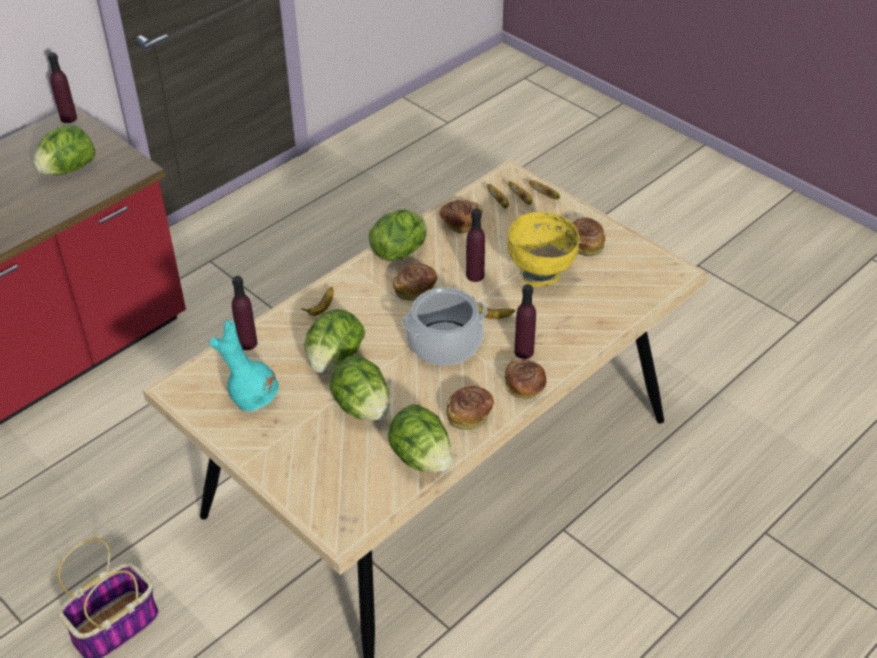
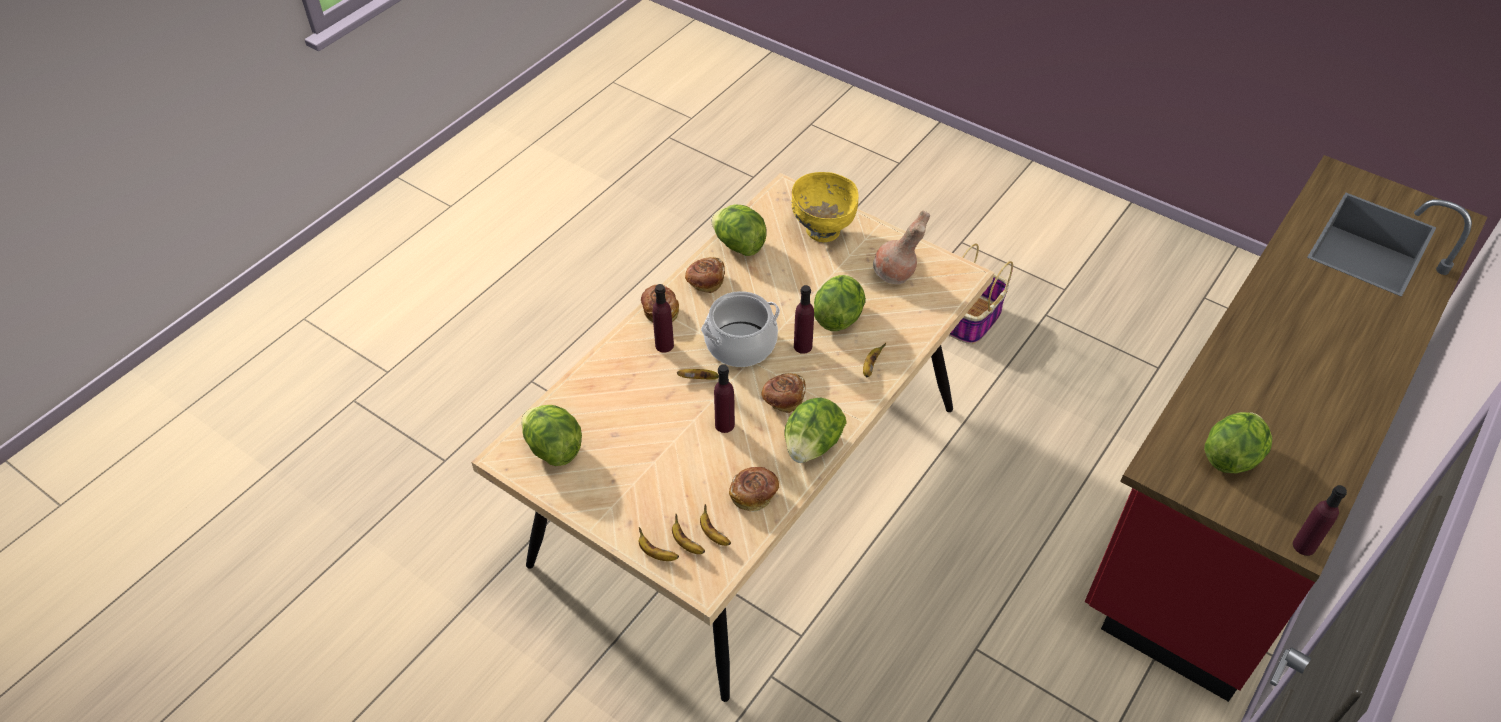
camera: 170 degrees right, 5 degrees up
turquoise vase [209,320,279,412] -> brown vase [873,210,930,284]
purple bottle [232,276,258,350] -> purple bottle moved to [794,285,814,354]
lettuce [330,355,390,421] -> lettuce moved to [521,405,582,466]
yellow bowl [507,212,580,287] -> yellow bowl moved to [791,172,859,242]
bread [573,218,605,256] -> none

